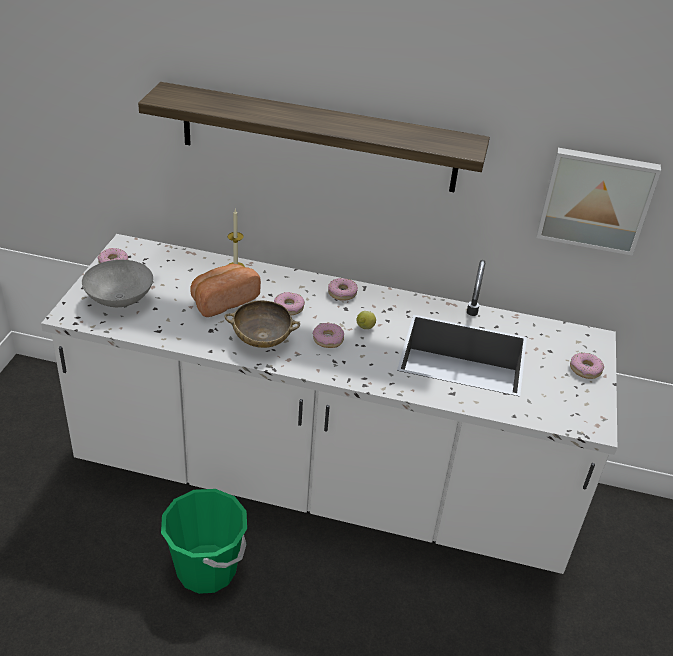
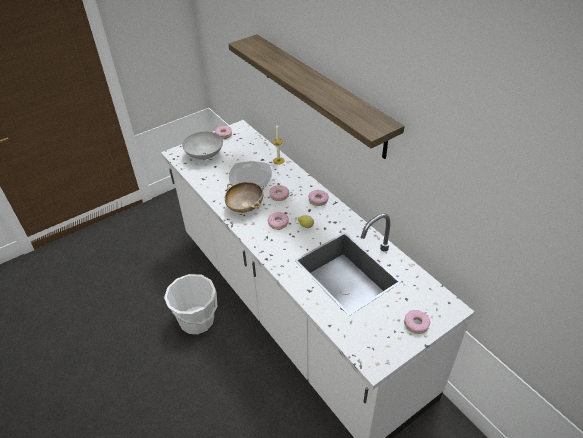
camera: 45 degrees right, 5 degrees up
green bucket [161,489,247,594] -> white bucket [164,274,217,334]
bread [190,264,261,317] -> plate [229,161,272,187]
picture [536,148,661,256] -> none

